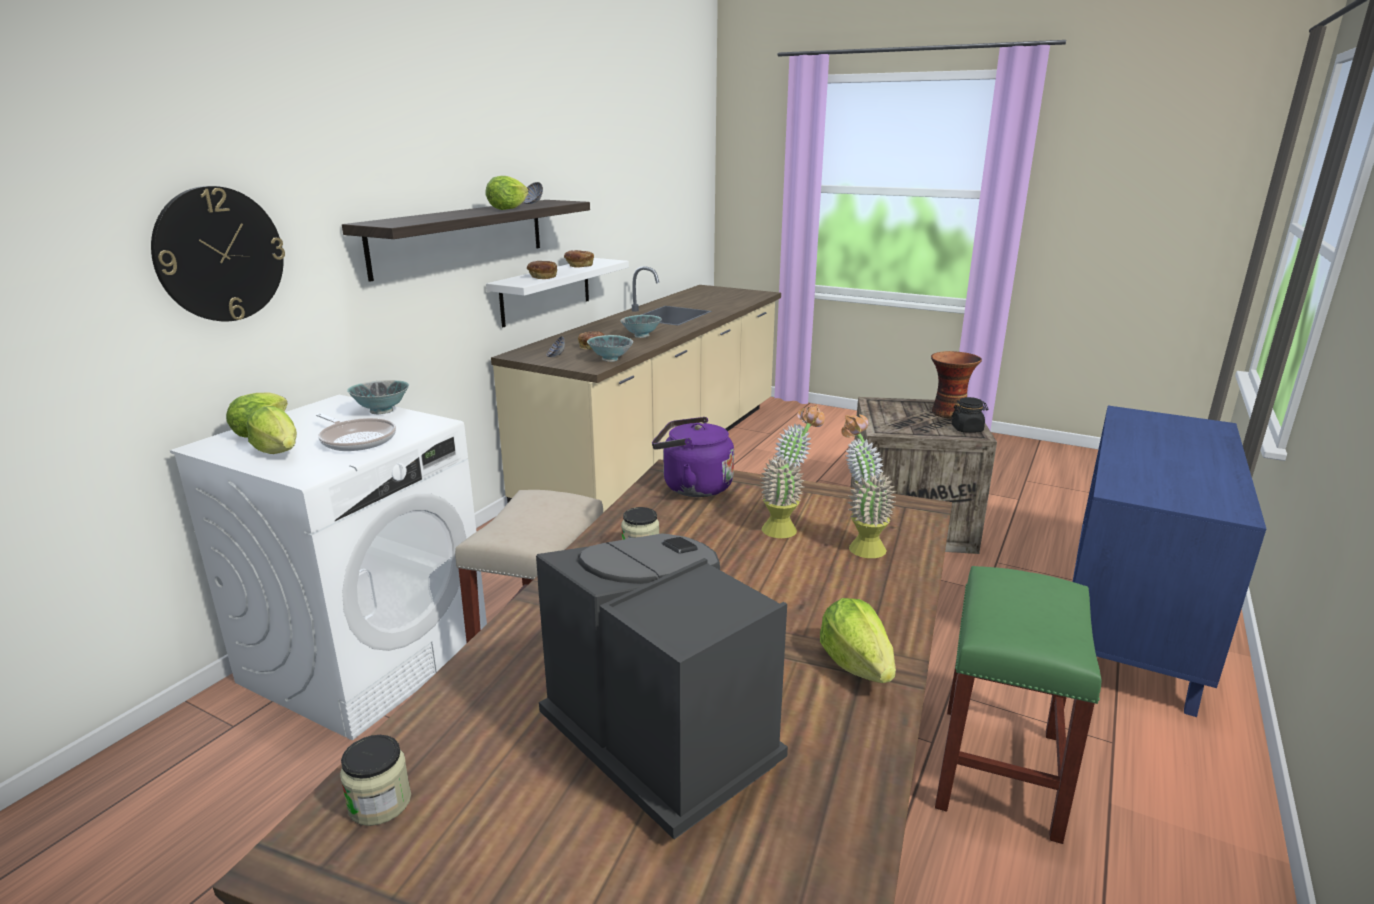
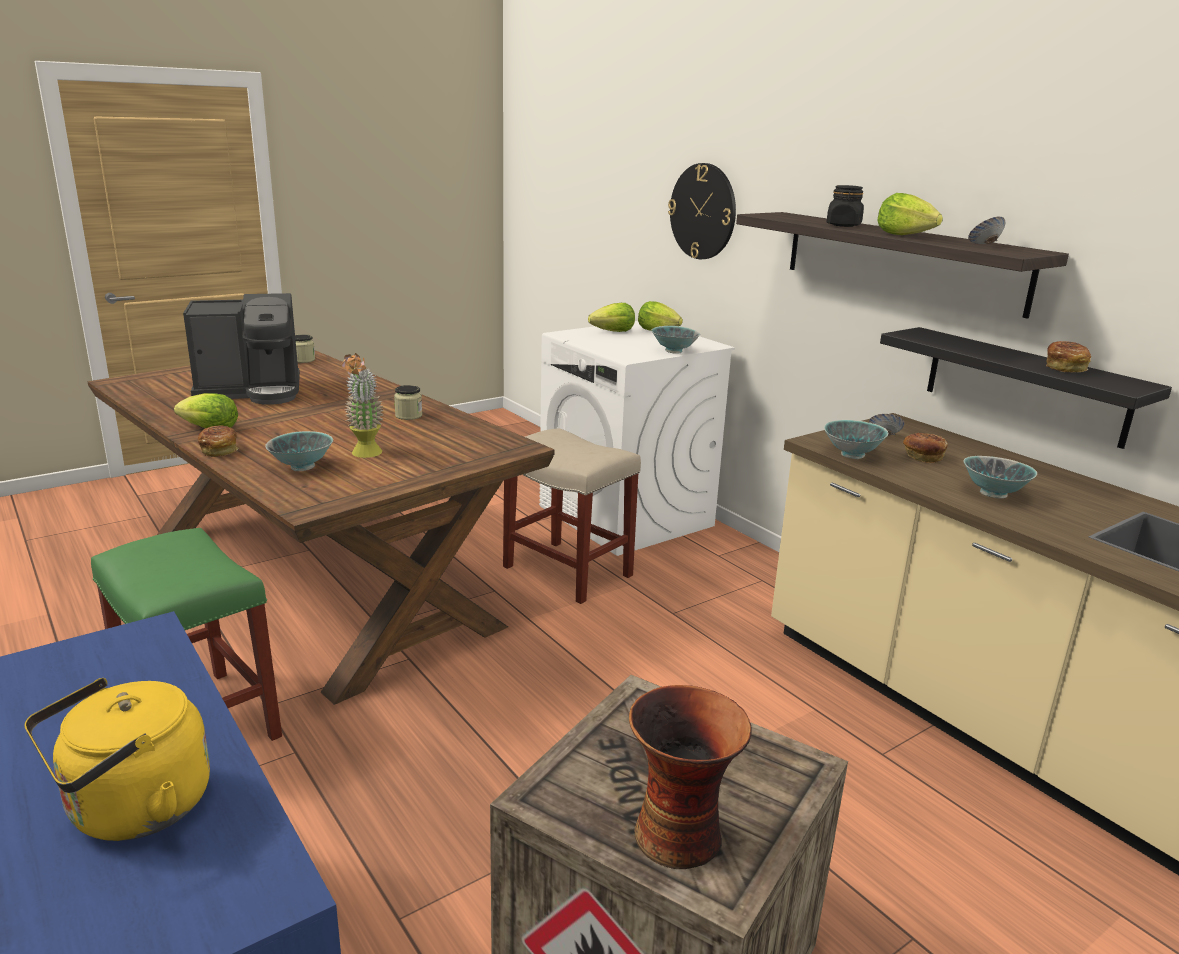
camera: 115 degrees right, 0 degrees up
frying pan [316,413,396,451] -> none
white shelf [486,258,629,327] -> black shelf [880,327,1172,449]
bread [527,261,557,279] -> bread moved to [198,426,239,457]
purple kettle [652,417,734,497] -> none
potted plant [841,414,896,558] -> bowl [265,431,333,471]
black jar [951,397,988,433] -> black jar moved to [827,185,864,227]
none -> yellow kettle [24,678,210,841]

